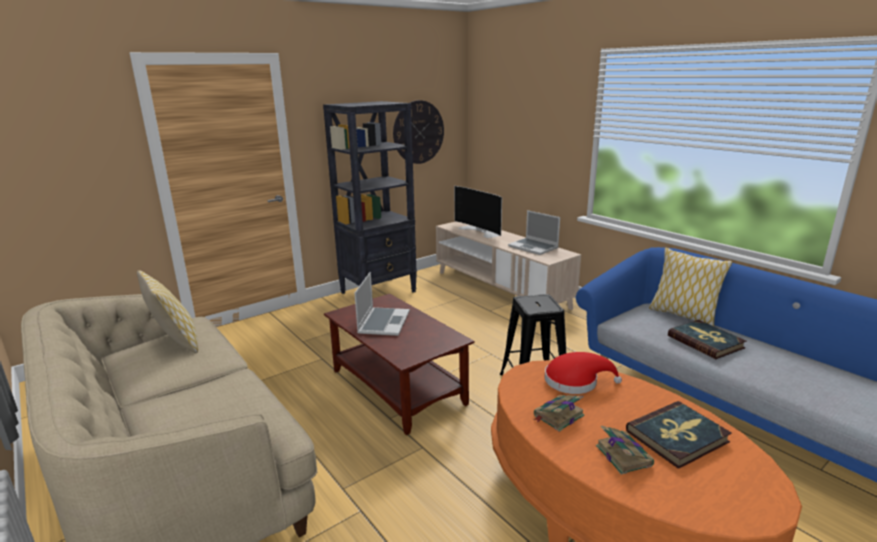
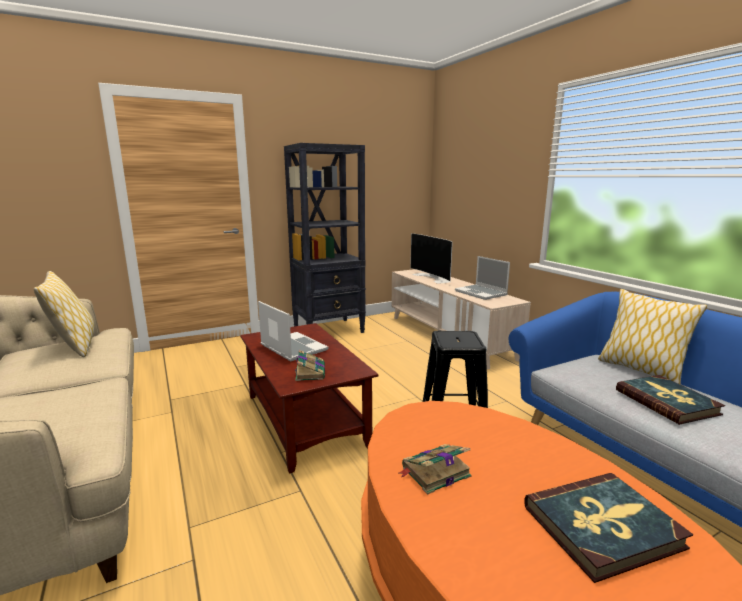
camera: 10 degrees right, 5 degrees down
laptop [354,272,410,336] -> laptop turned 60 degrees counterclockwise [258,301,329,361]
wall clock [393,100,444,164] -> none
red hat [545,352,622,394] -> none
book [596,425,654,475] -> book moved to [295,350,325,381]

